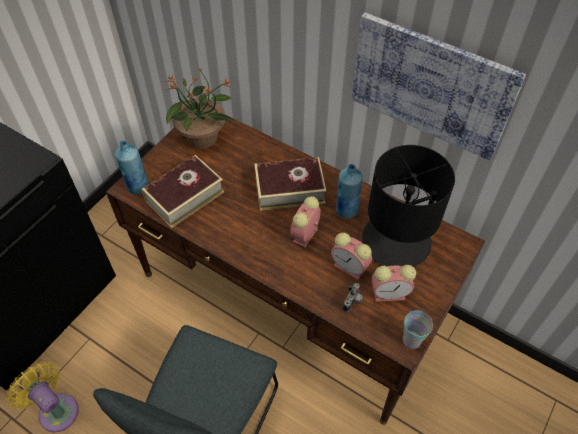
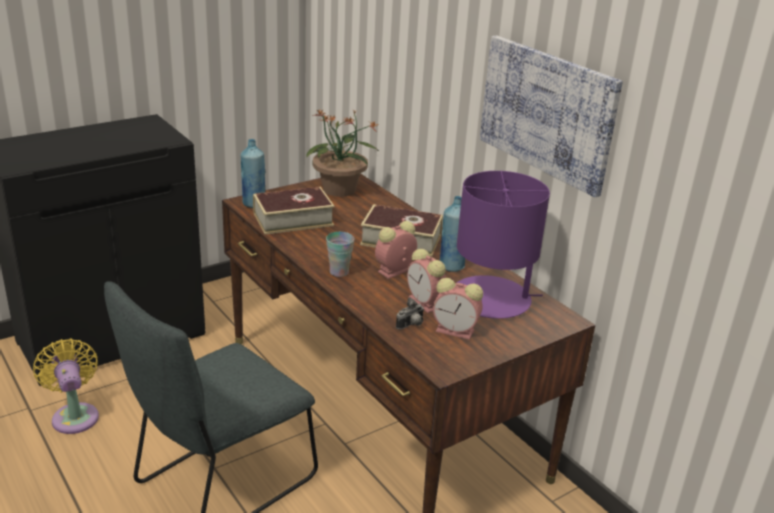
camera: 20 degrees right, 25 degrees down
black table lamp [362,145,455,267] -> purple table lamp [457,171,550,319]
cup [403,310,433,349] -> cup moved to [326,232,354,277]

